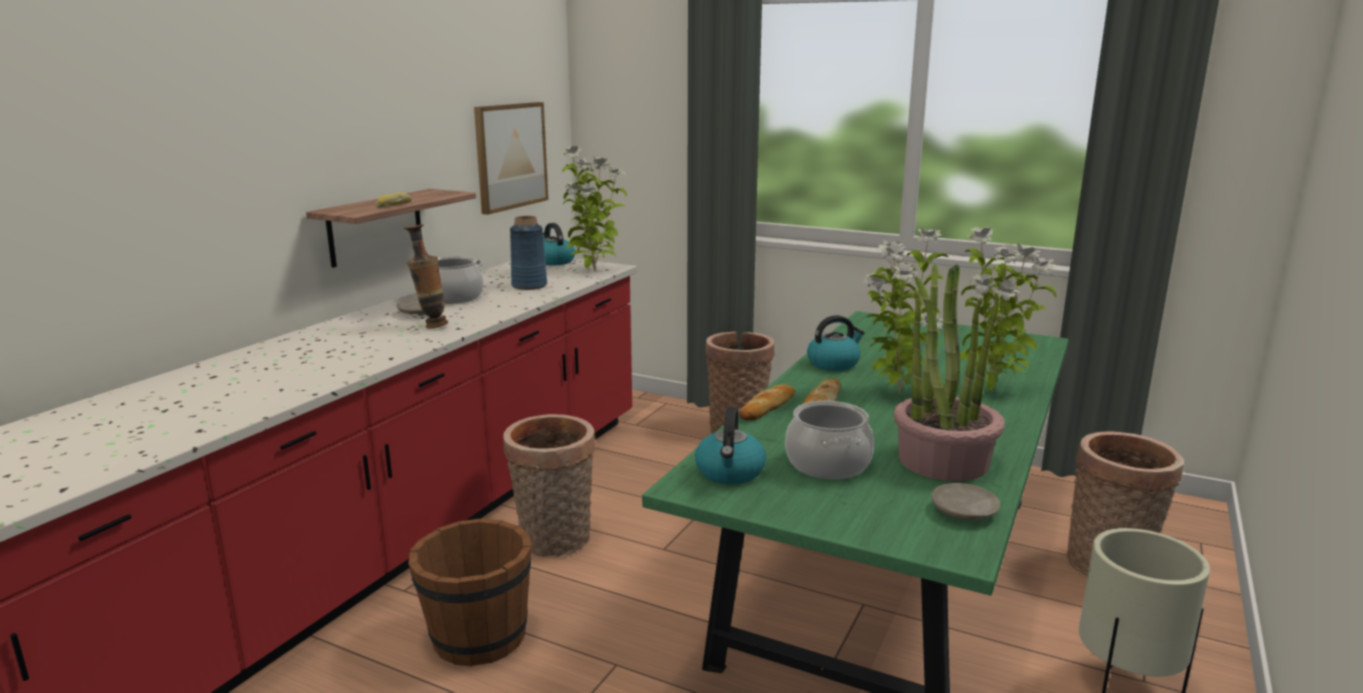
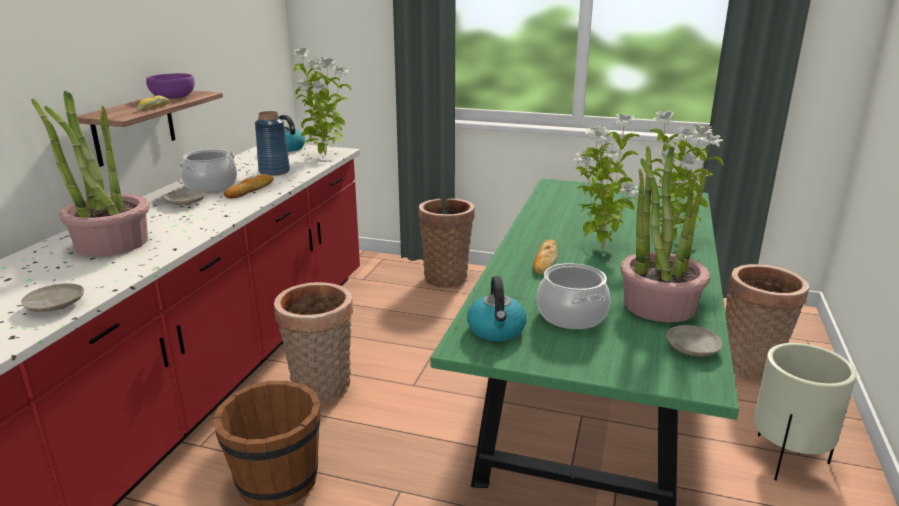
camera: 10 degrees left, 5 degrees up
vase [404,224,448,329] -> none
picture [474,102,548,215] -> none
bread [739,384,795,420] -> bread moved to [224,174,274,198]
kettle [807,315,865,371] -> none
none -> beige plate [21,283,84,312]
none -> potted plant [31,90,150,257]
none -> purple bowl [146,73,195,98]

